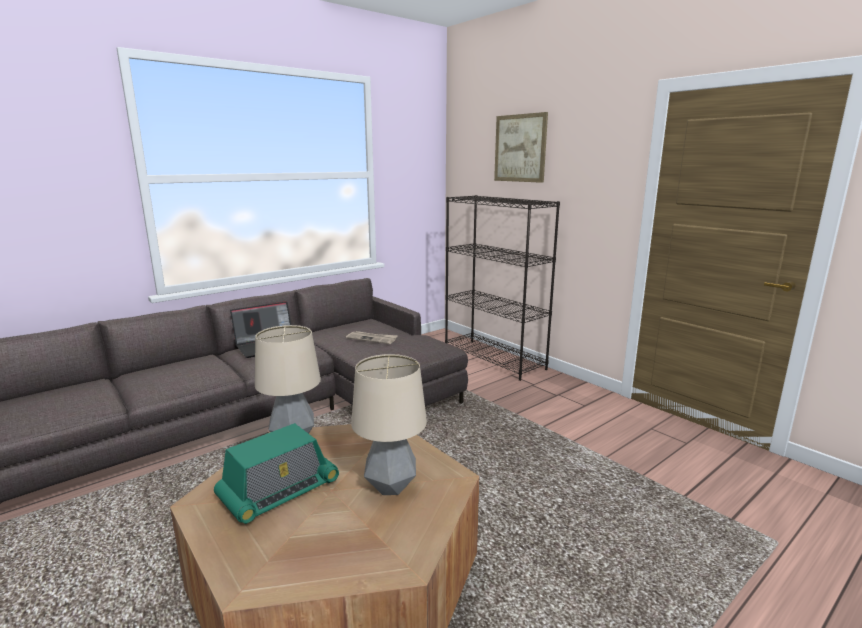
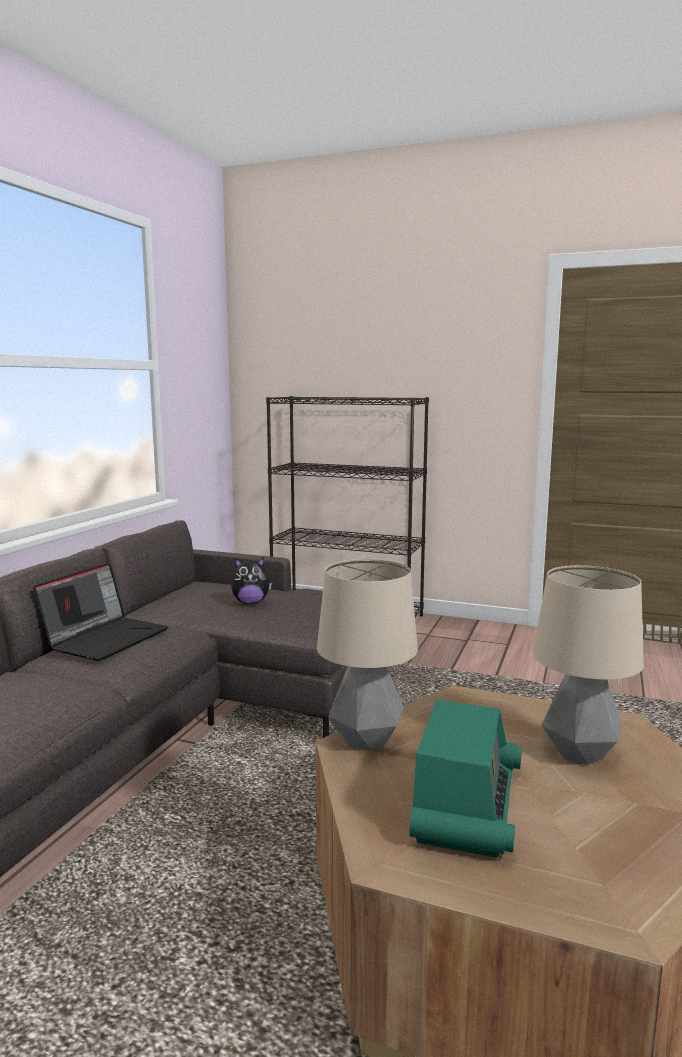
camera: 30 degrees left, 5 degrees down
newspaper [346,331,398,344] -> plush toy [231,557,272,604]
picture [494,112,548,183] -> none

